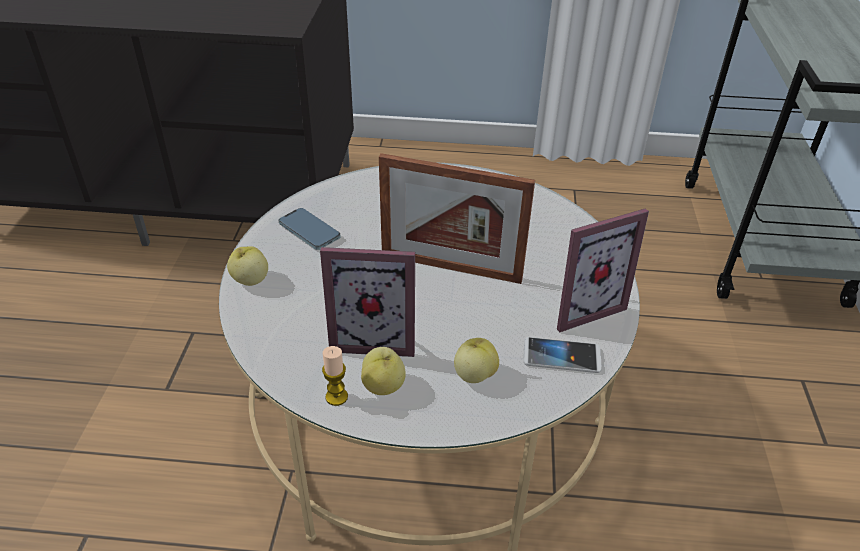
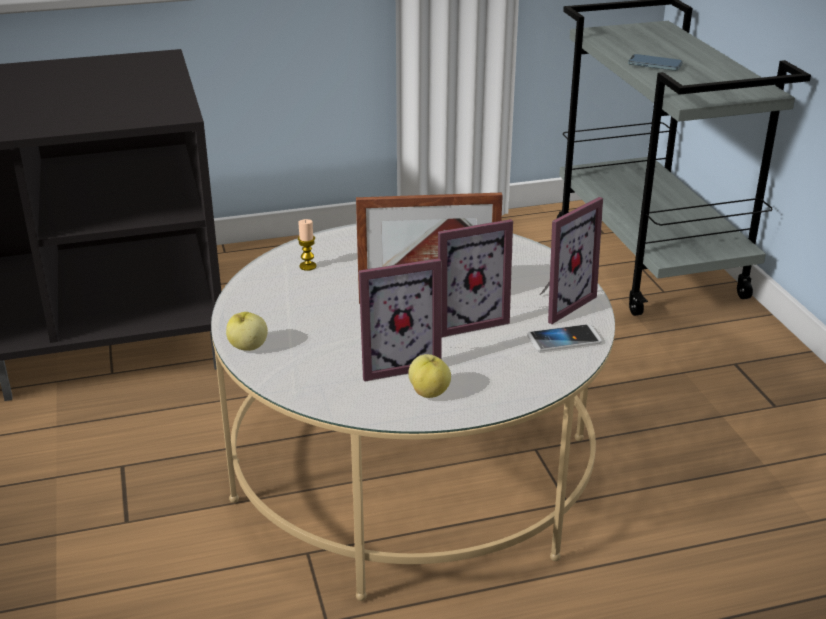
camera: 20 degrees left, 10 degrees down
phone [279,208,340,250] -> phone moved to [628,54,683,71]
candle [322,346,348,406] -> candle moved to [298,219,317,271]
apple [454,338,499,383] -> none
none -> picture frame [438,219,513,337]

